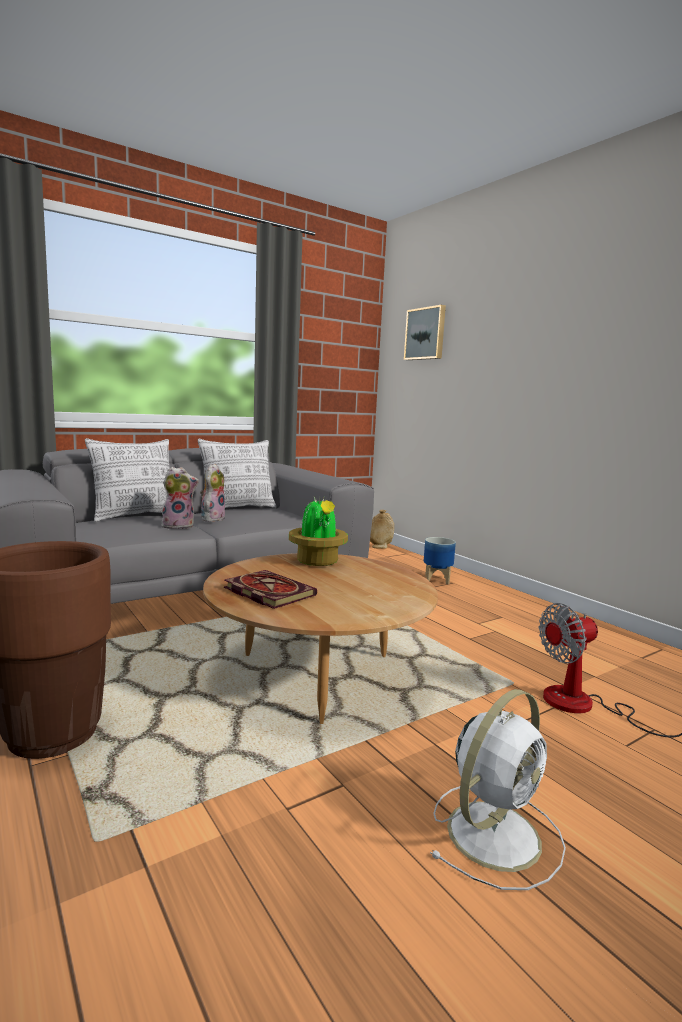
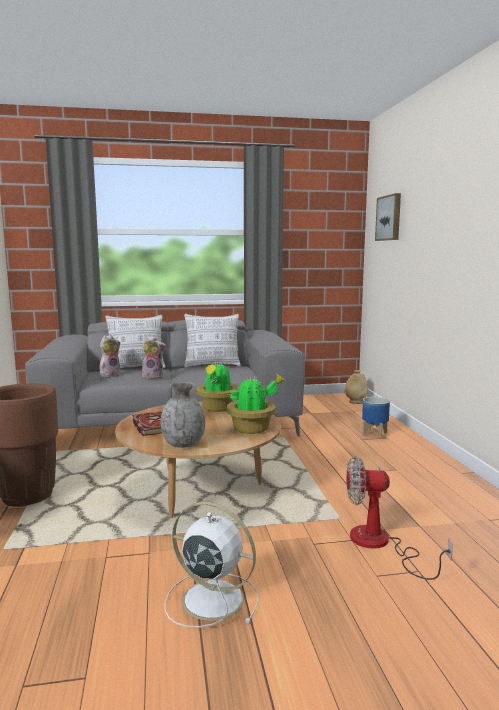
camera: 25 degrees right, 0 degrees up
plush toy [200,464,225,522] -> plush toy moved to [100,335,121,378]
white fan [430,689,566,890] -> white fan turned 135 degrees counterclockwise [165,502,258,628]
none -> grey vase [161,382,205,448]
none -> potted plant [227,374,285,434]

